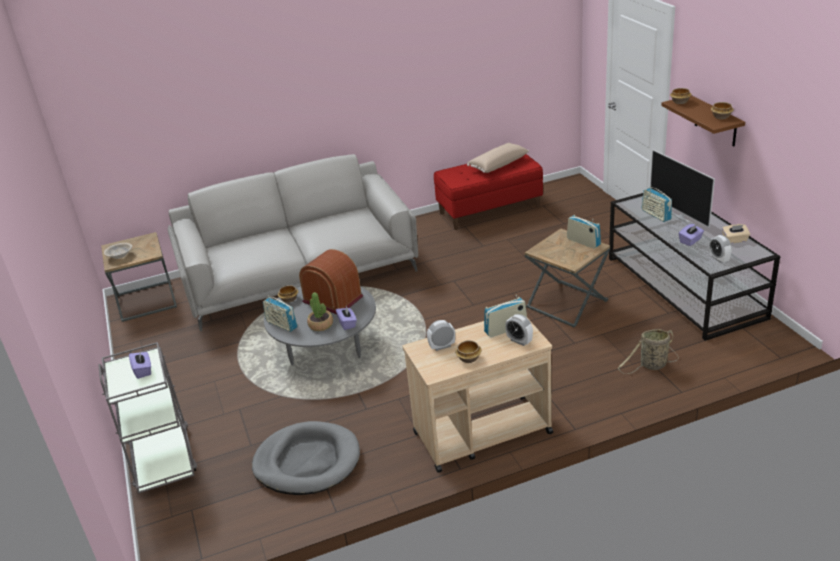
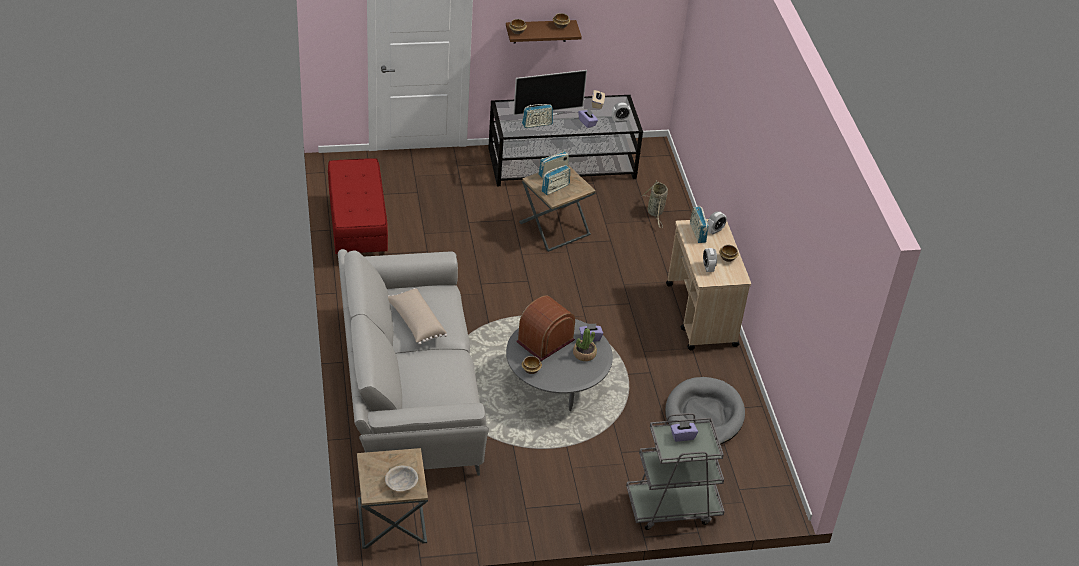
camera: 85 degrees left, 10 degrees up
radio [263,295,298,332] -> radio moved to [541,165,570,195]
beige pillow [467,143,529,173] -> beige pillow moved to [388,288,447,345]

